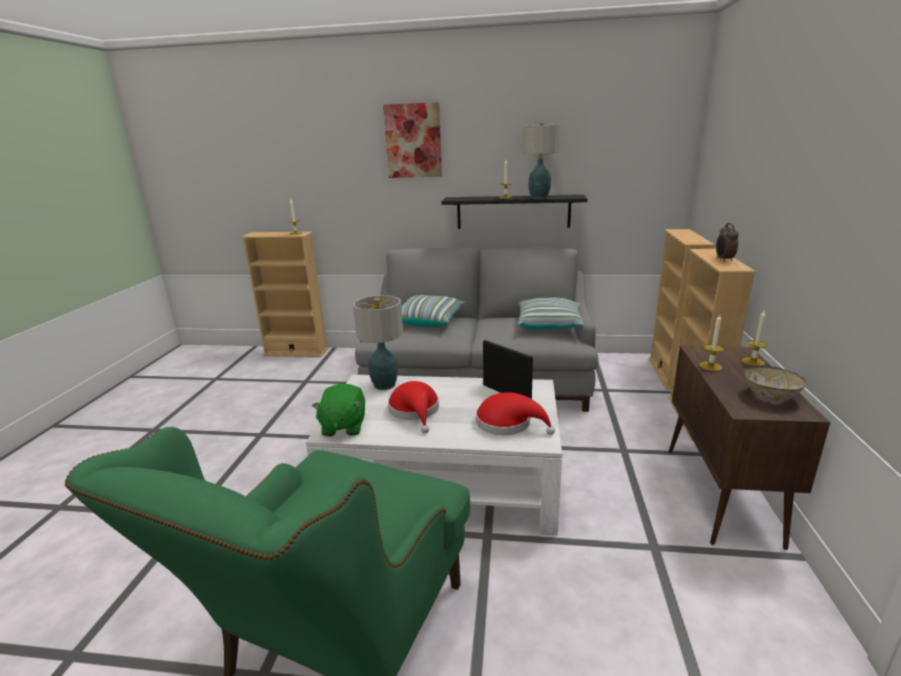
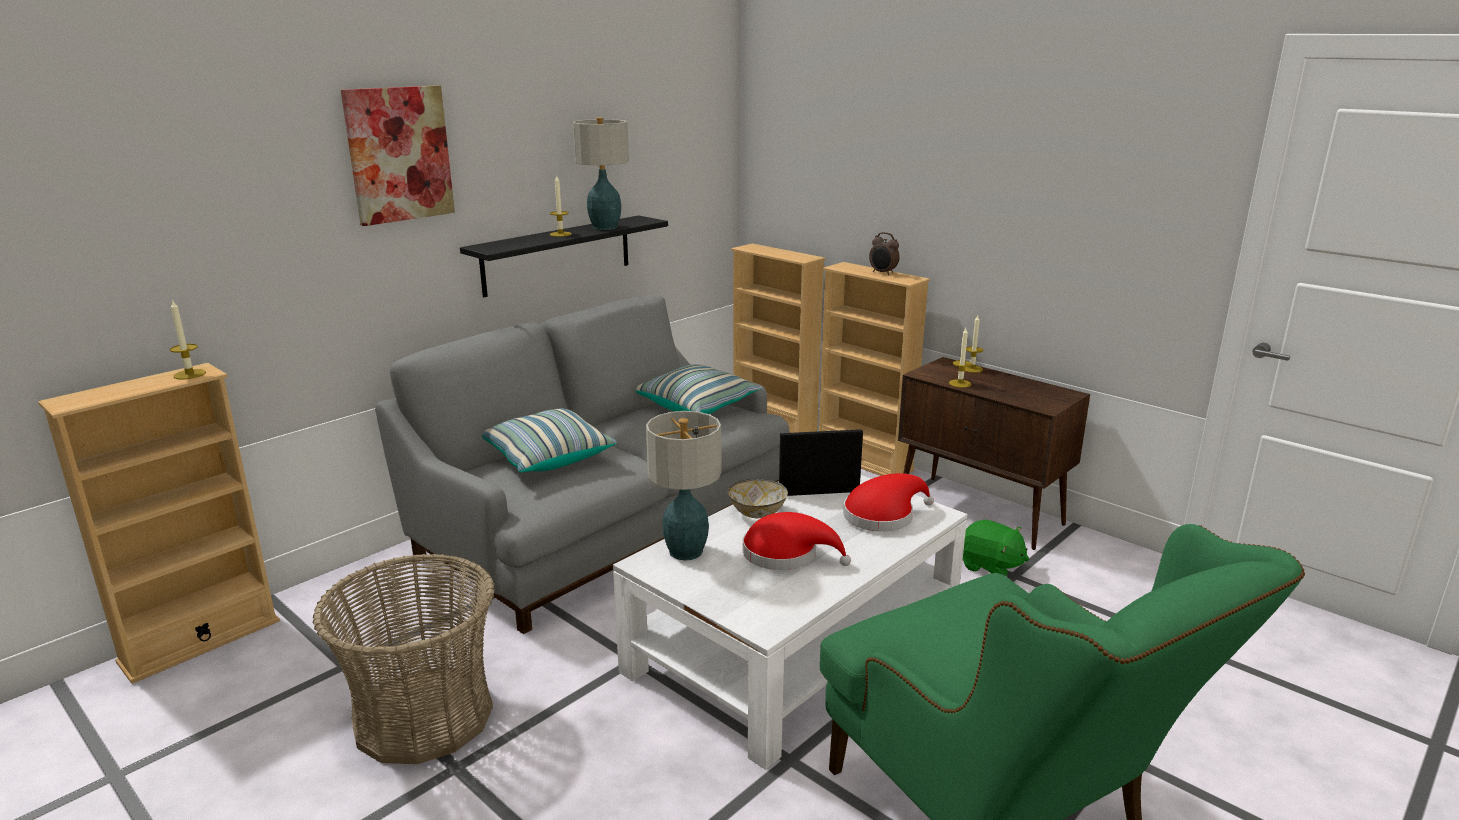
camera: 55 degrees left, 0 degrees up
green plush toy [312,383,365,437] -> green plush toy moved to [963,520,1029,576]
bowl [744,366,807,401] -> bowl moved to [727,479,788,518]
none -> basket [313,553,495,764]

